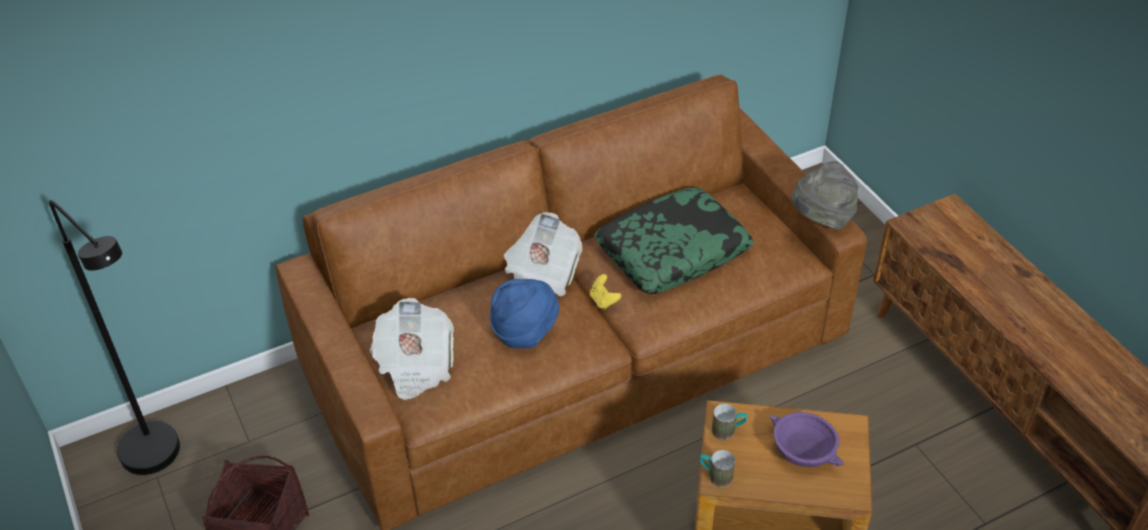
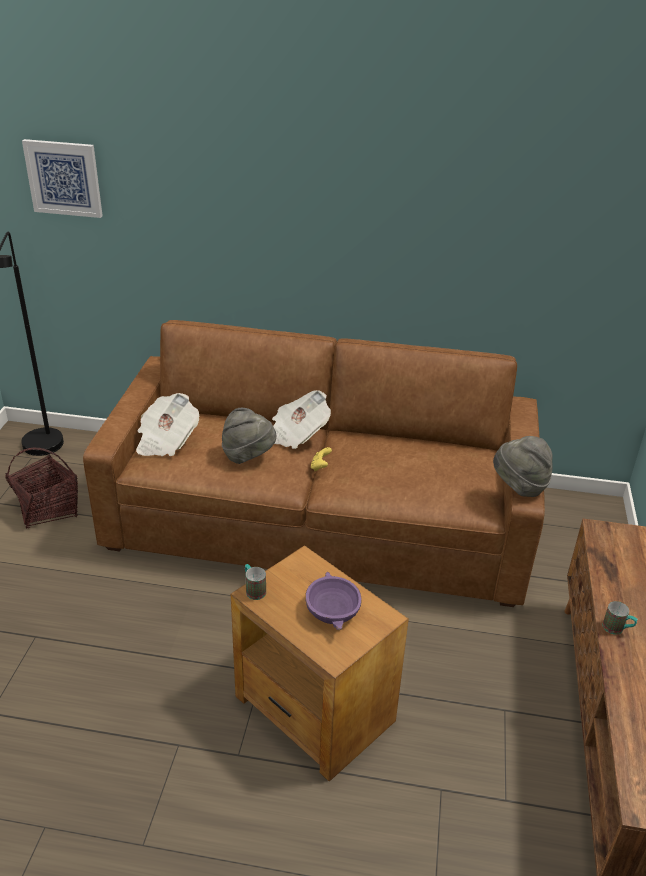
camera: 35 degrees right, 10 degrees down
blue hat [490,279,559,348] -> grey hat [222,408,276,464]
pillow [594,187,753,294] -> none
mug [712,404,747,440] -> mug moved to [602,601,638,635]
none -> picture [22,139,103,218]

